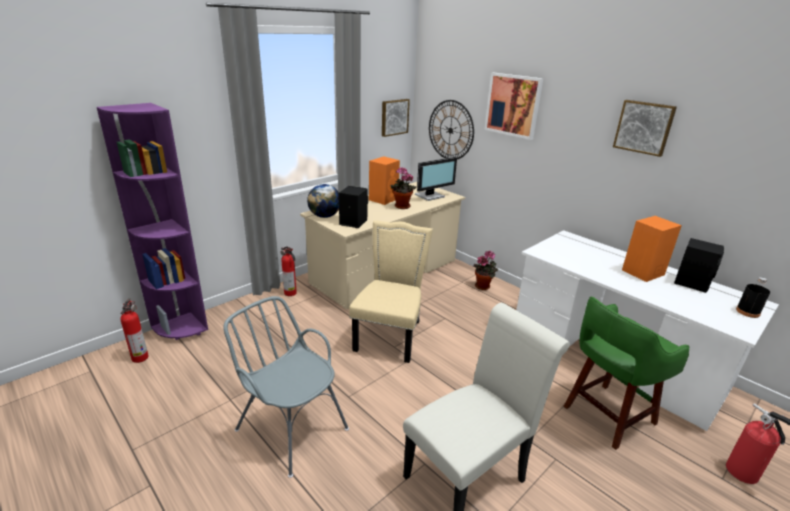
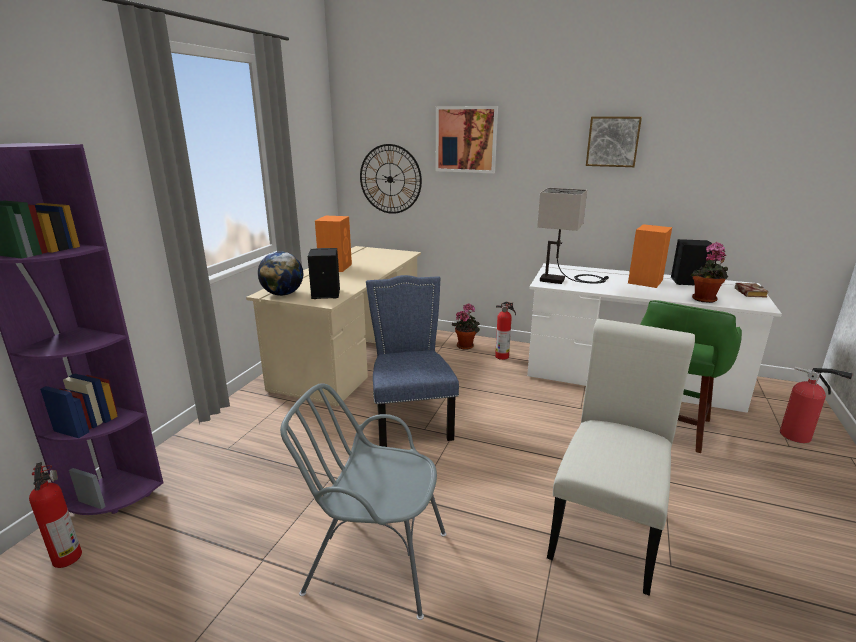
camera: 25 degrees left, 5 degrees down
fire extinguisher [281,246,297,296] -> fire extinguisher moved to [495,302,516,360]
beige chair [349,220,433,363] -> blue chair [366,275,459,447]
picture [382,99,410,137] -> none
potted plant [391,167,416,209] -> potted plant moved to [690,242,728,303]
monitor [415,157,457,201] -> none
black bottle [736,277,770,318] -> book [735,283,769,298]
none -> table lamp [537,188,609,284]

